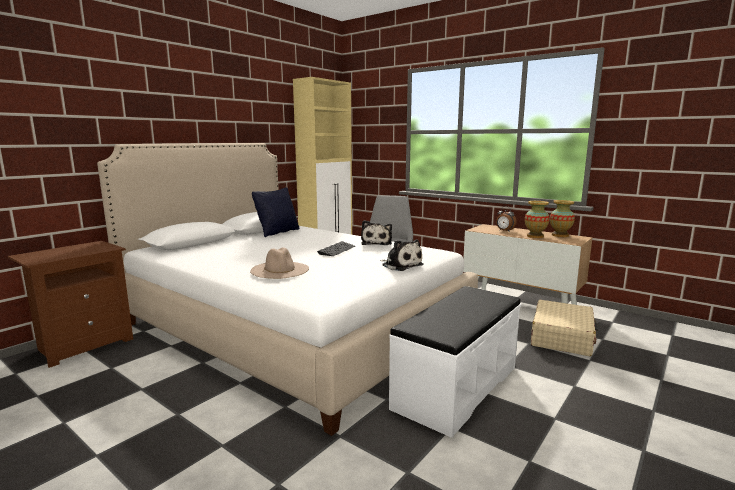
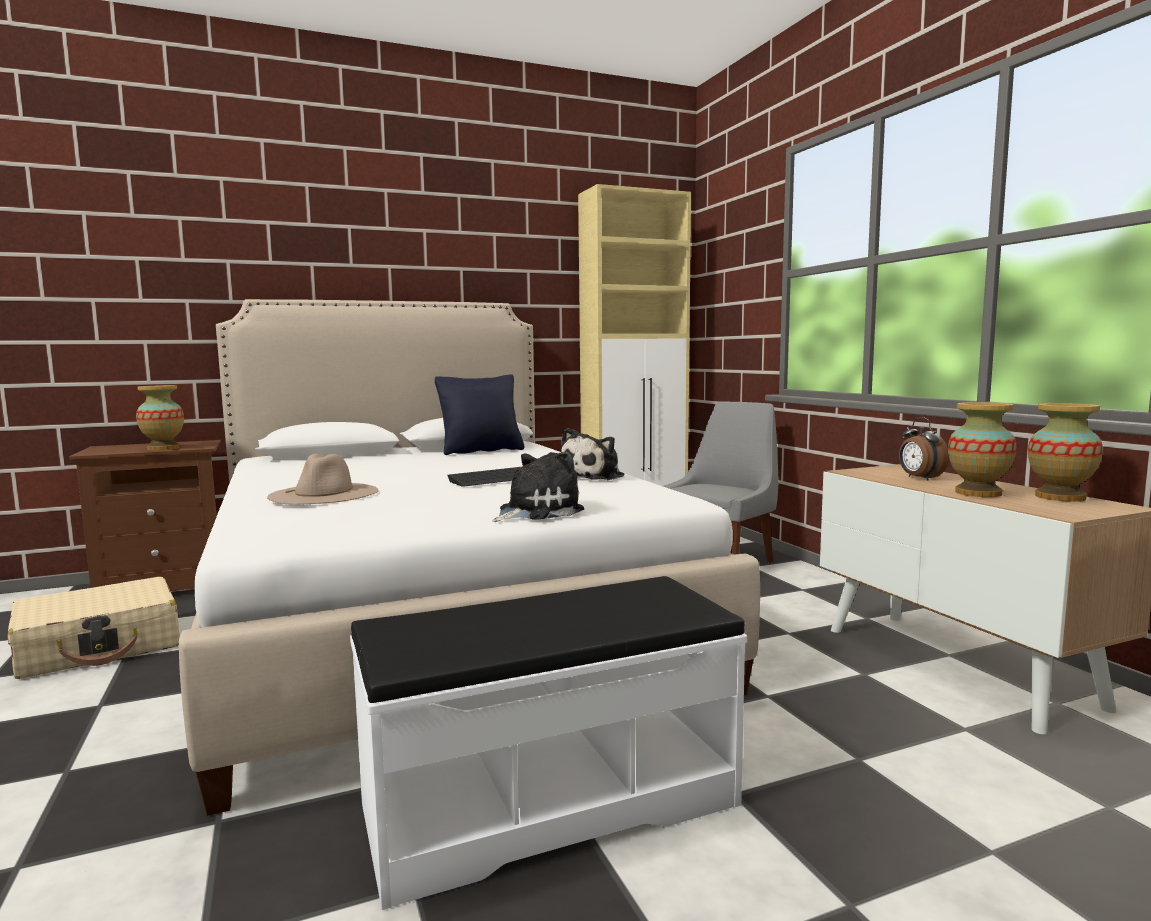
camera: 30 degrees right, 5 degrees down
plush toy [380,239,423,271] -> plush toy turned 120 degrees counterclockwise [492,452,584,522]
beige suitcase [531,300,598,356] -> beige suitcase moved to [8,577,180,679]
none -> vase [136,385,184,450]

